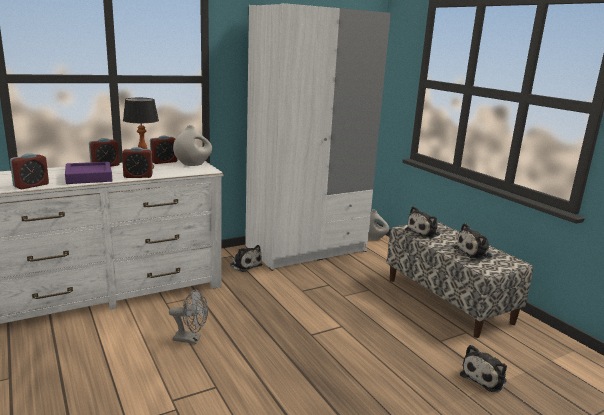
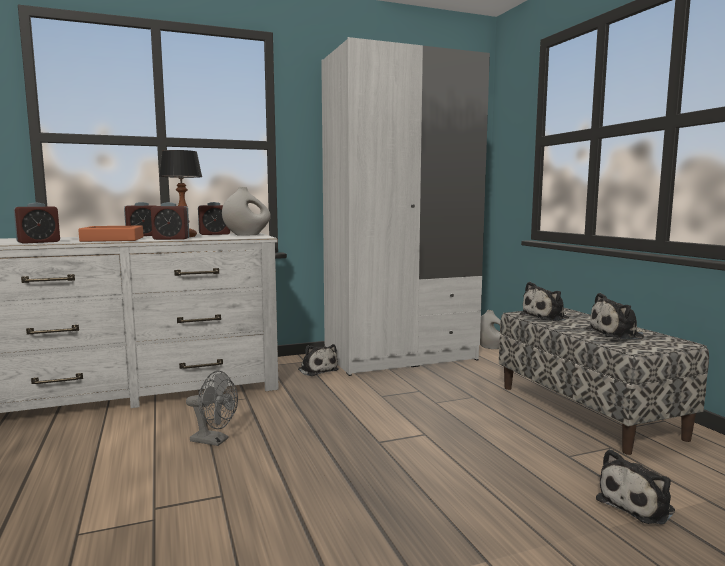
camera: 10 degrees right, 10 degrees down
purple tray [65,162,112,184] -> orange tray [78,226,144,242]

